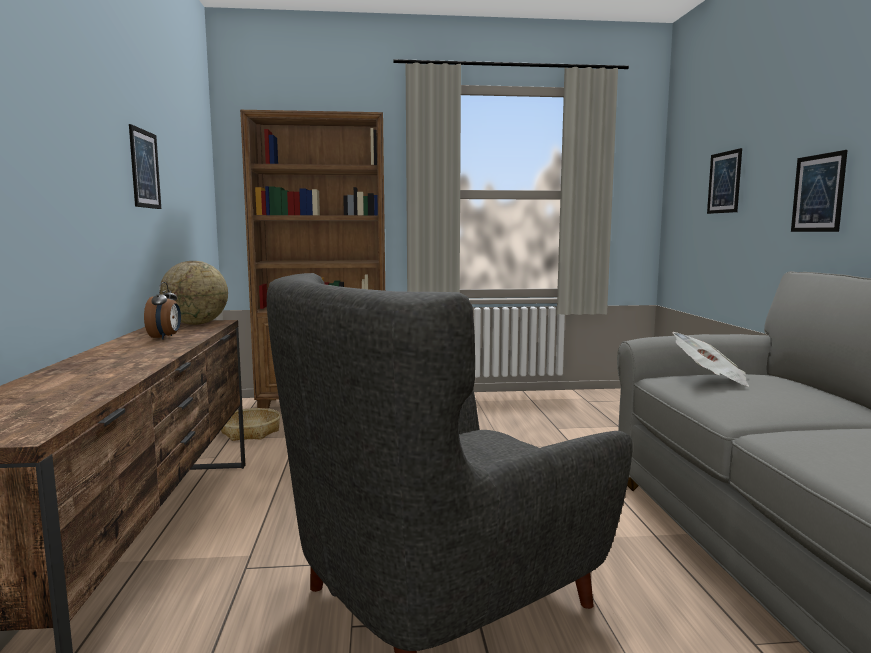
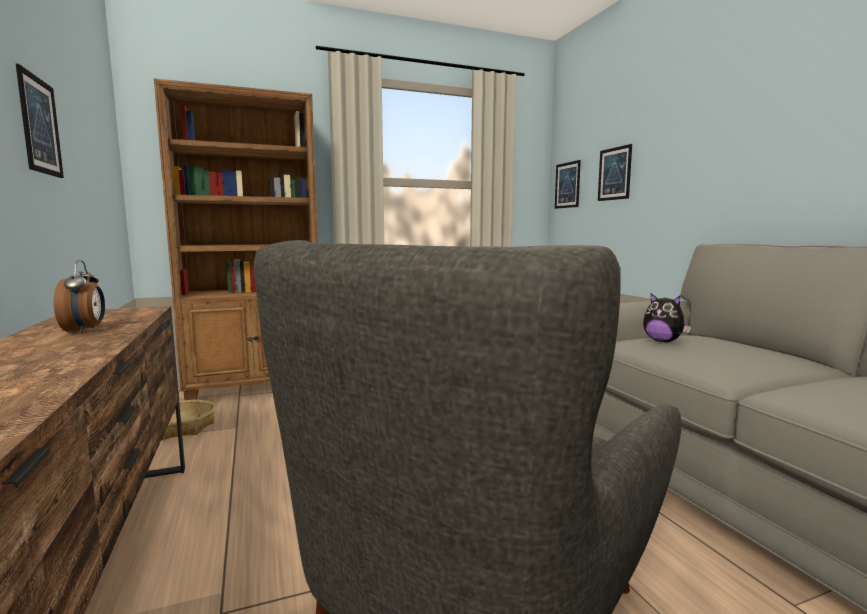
camera: 15 degrees left, 0 degrees up
globe [160,261,228,325] -> none
newspaper [672,332,749,386] -> plush toy [643,293,691,342]
picture [791,150,848,232] -> picture moved to [555,160,581,209]

